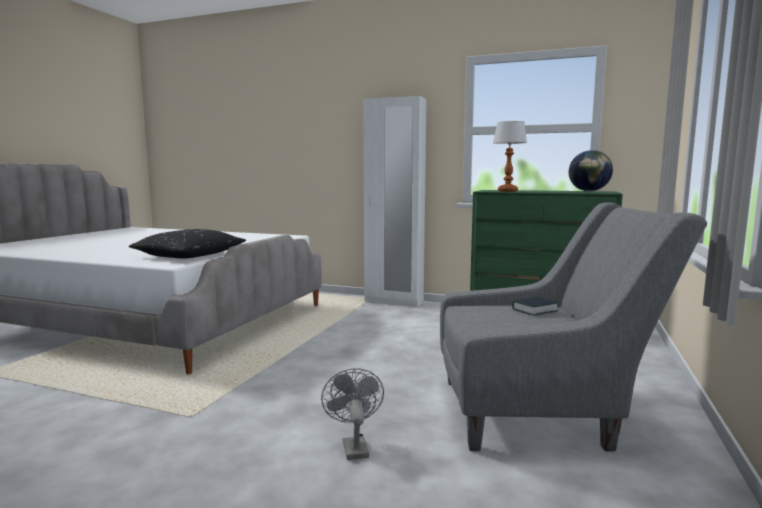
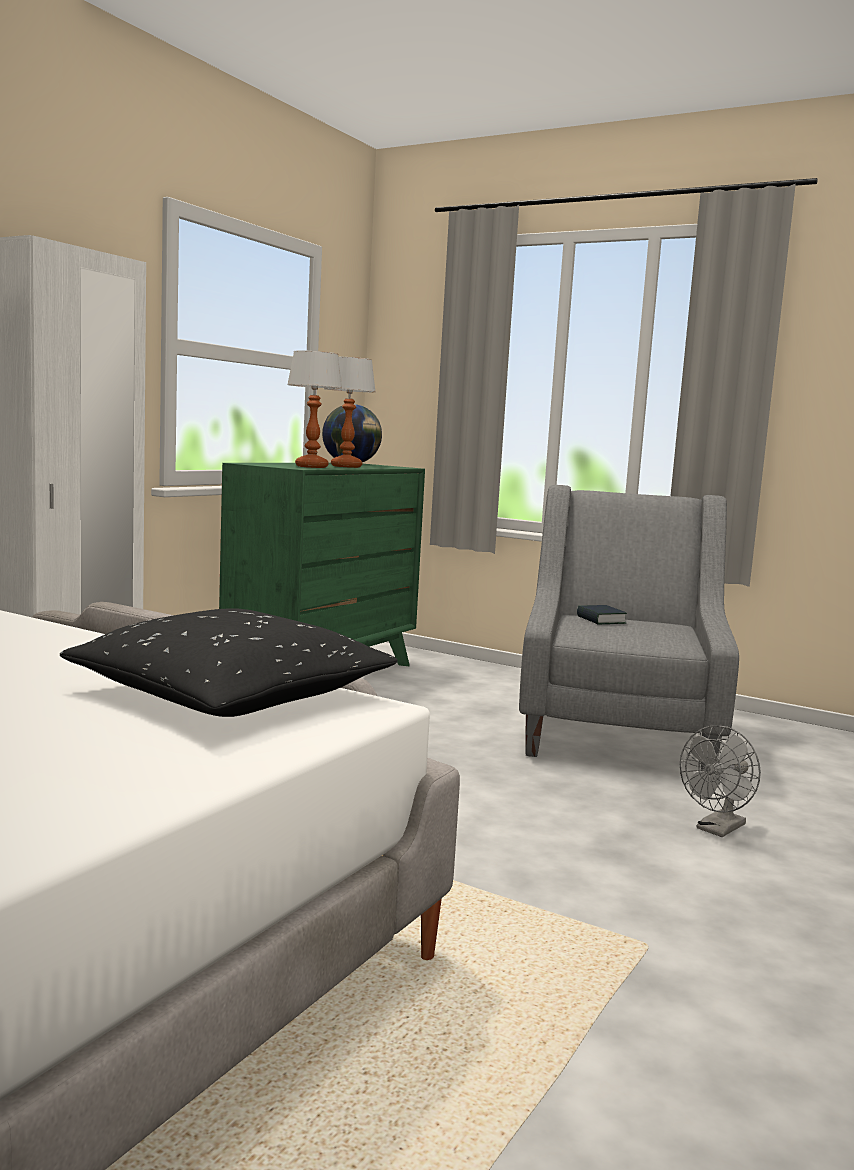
camera: 80 degrees left, 0 degrees up
grey fan [321,368,384,460] -> grey fan turned 45 degrees counterclockwise [680,725,761,837]
none -> table lamp [324,356,376,468]

